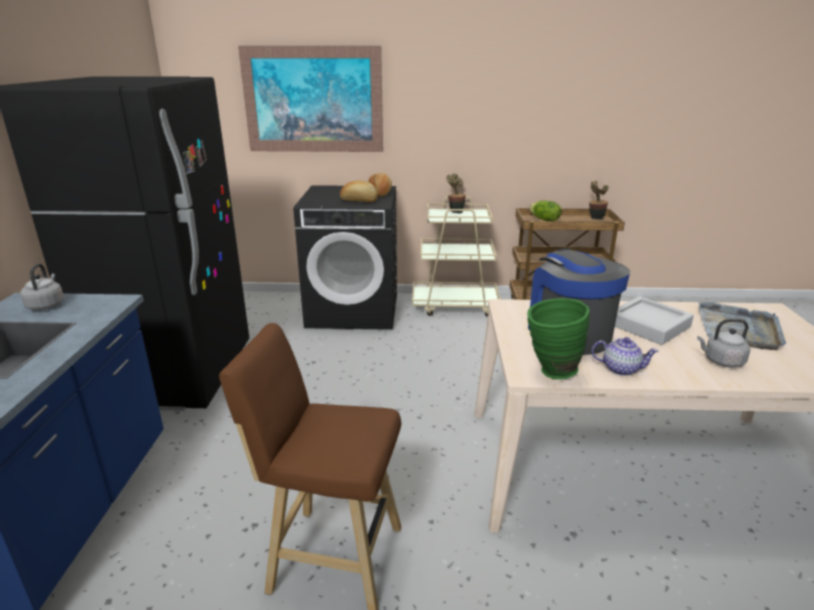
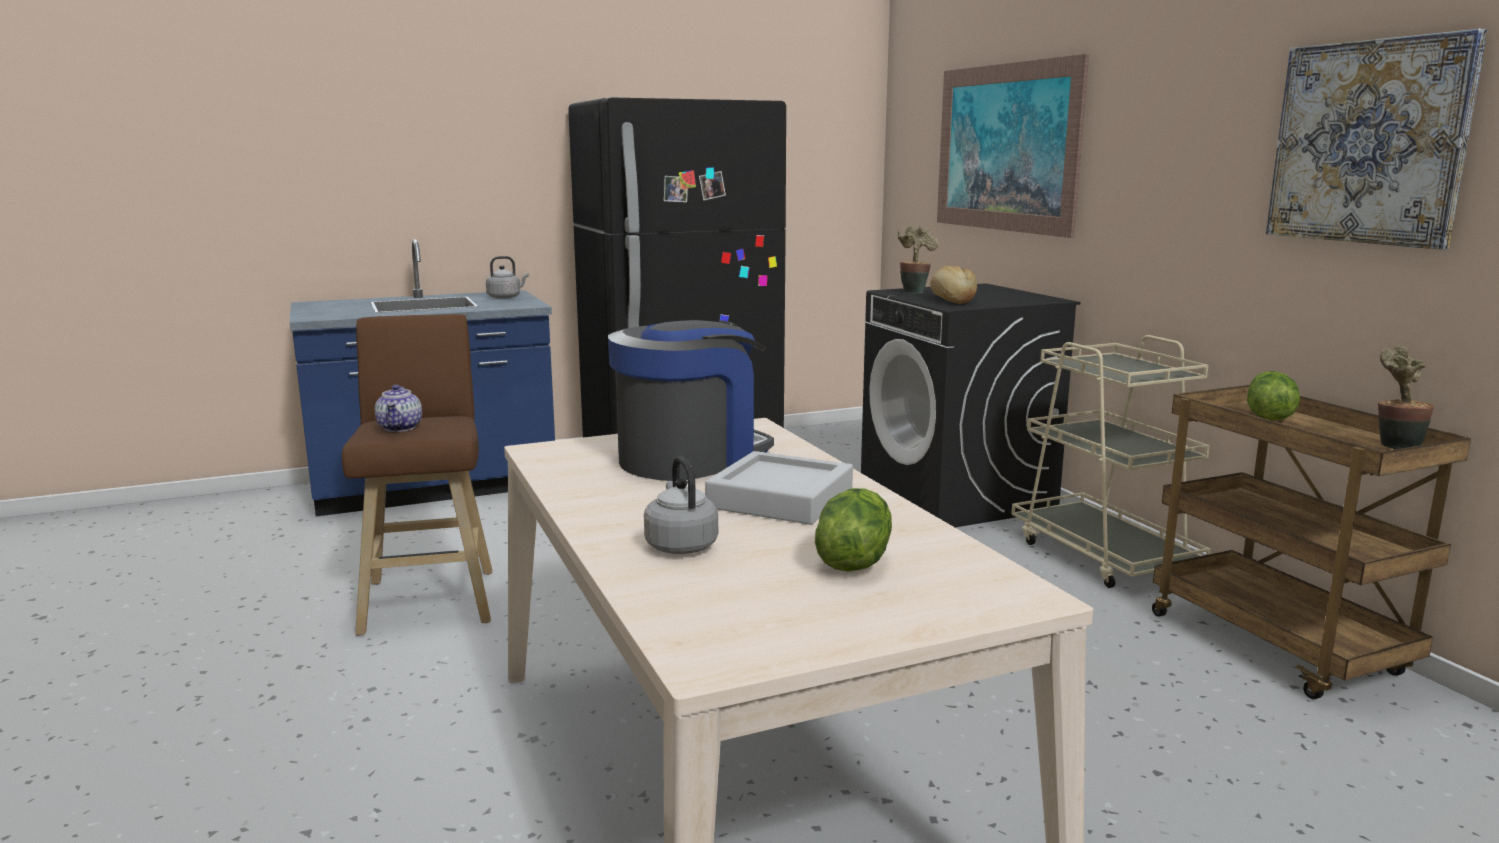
camera: 65 degrees right, 10 degrees down
bread [368,173,392,197] -> none
potted plant [446,173,466,214] -> potted plant moved to [898,226,939,294]
green vase [527,298,590,380] -> none
teapot [592,337,659,376] -> teapot moved to [374,385,422,432]
grey tray [699,302,786,350] -> lettuce [815,488,892,572]
none -> picture [1266,29,1487,250]

